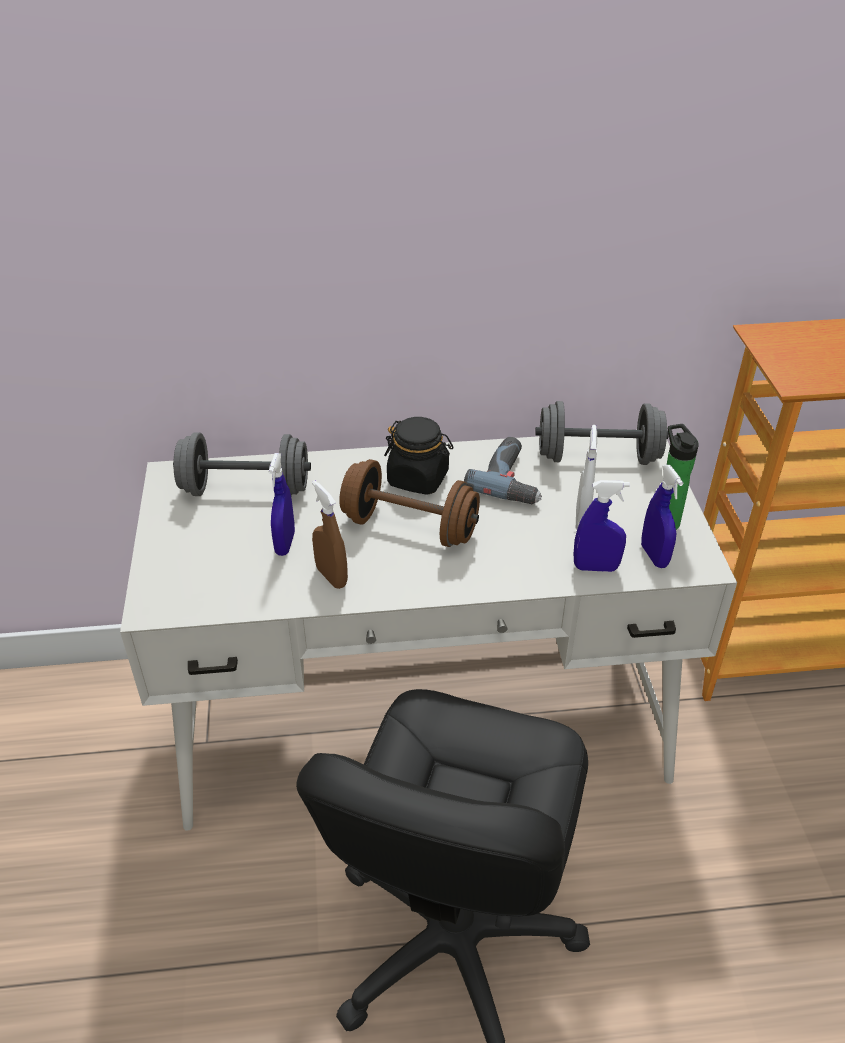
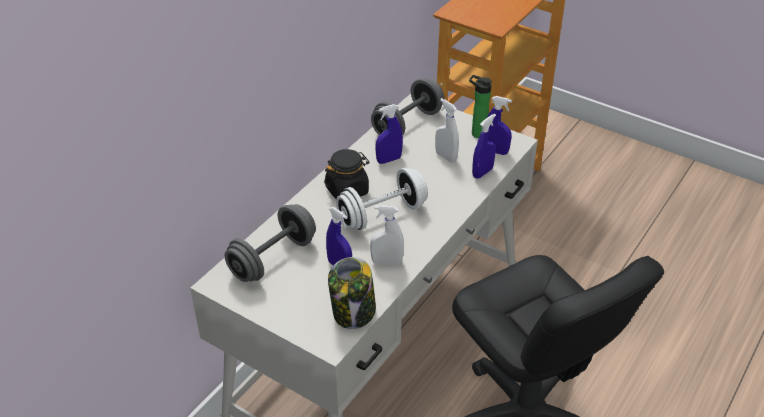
camera: 50 degrees left, 0 degrees up
brown spray bottle [312,480,348,589] -> white spray bottle [370,205,404,265]
brown dumbbell [339,459,480,547] -> white dumbbell [336,168,428,230]
power drill [464,437,542,504] -> blue spray bottle [375,104,403,164]
none -> jar [328,257,376,329]

